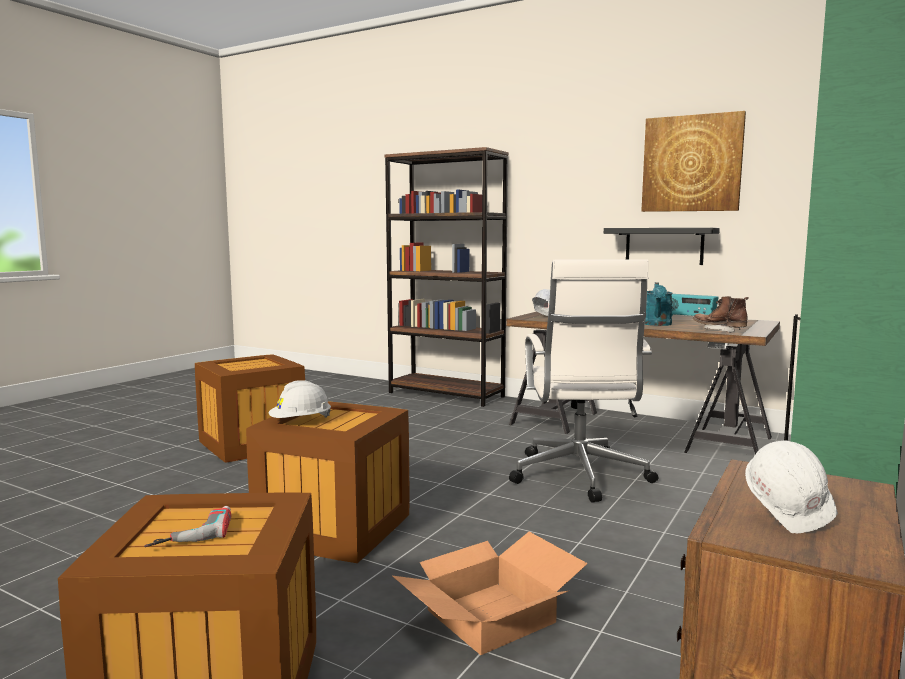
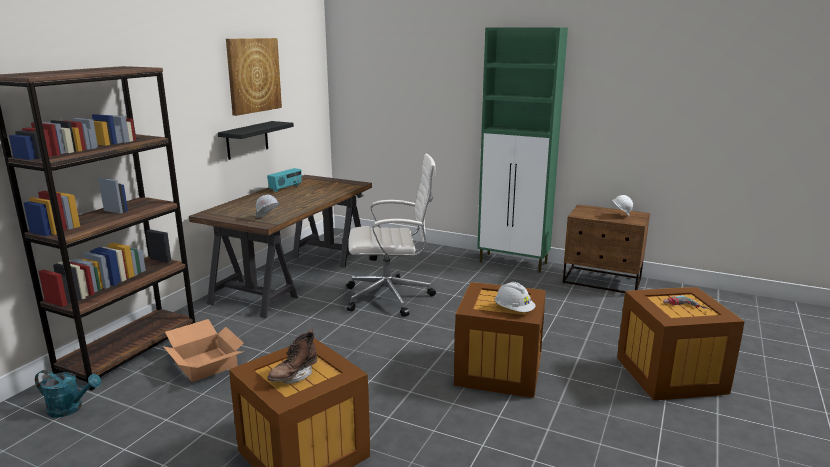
camera: 95 degrees left, 10 degrees up
cardboard box [392,532,588,655] -> cardboard box moved to [163,319,244,382]
turquoise watering can [645,282,673,326] -> turquoise watering can moved to [35,370,101,418]
brown boot [693,296,749,333] -> brown boot moved to [267,329,317,384]

